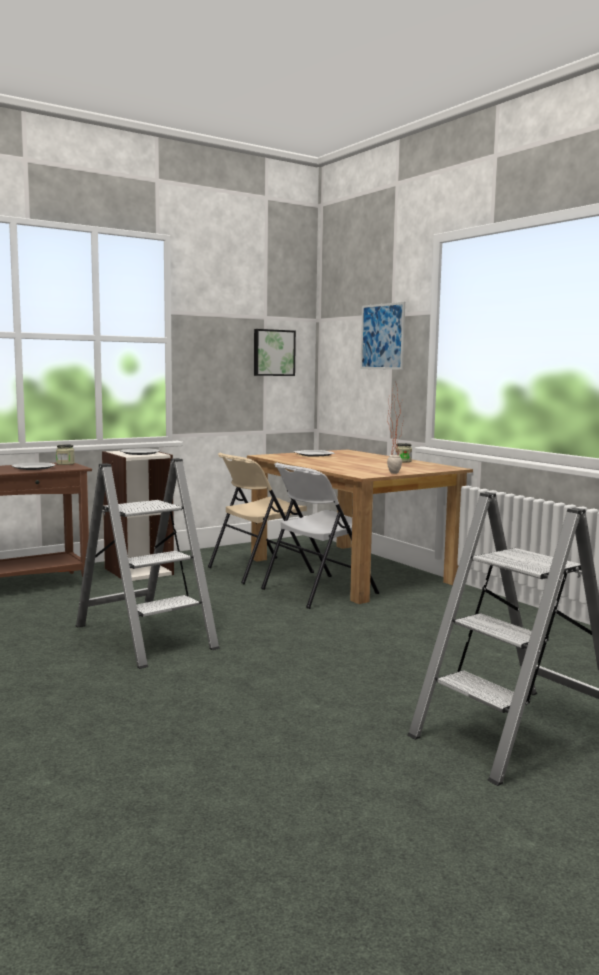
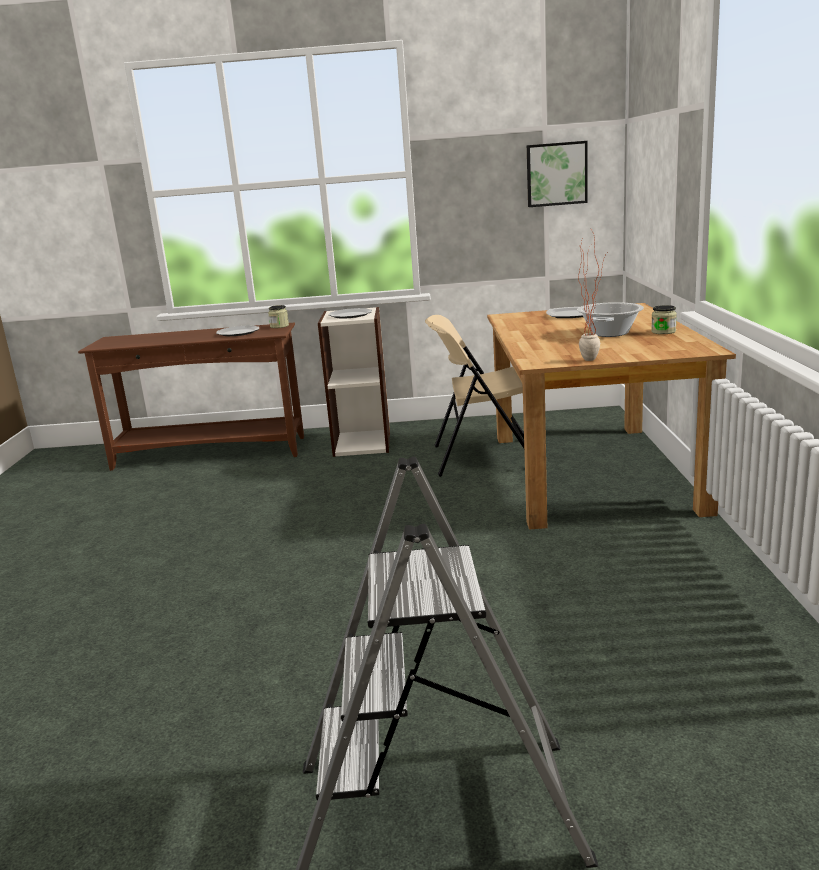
camera: 35 degrees right, 10 degrees up
grey step ladder [76,458,220,669] -> none
white chair [261,463,379,609] -> none
picture [360,302,405,370] -> none
none -> cooking pot [577,302,644,337]

